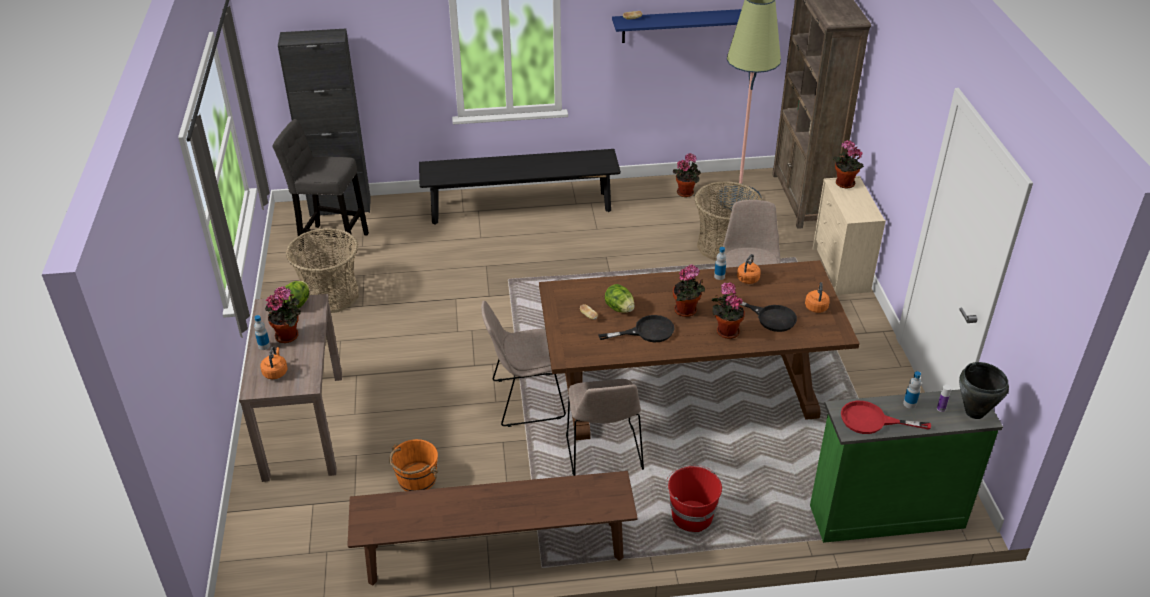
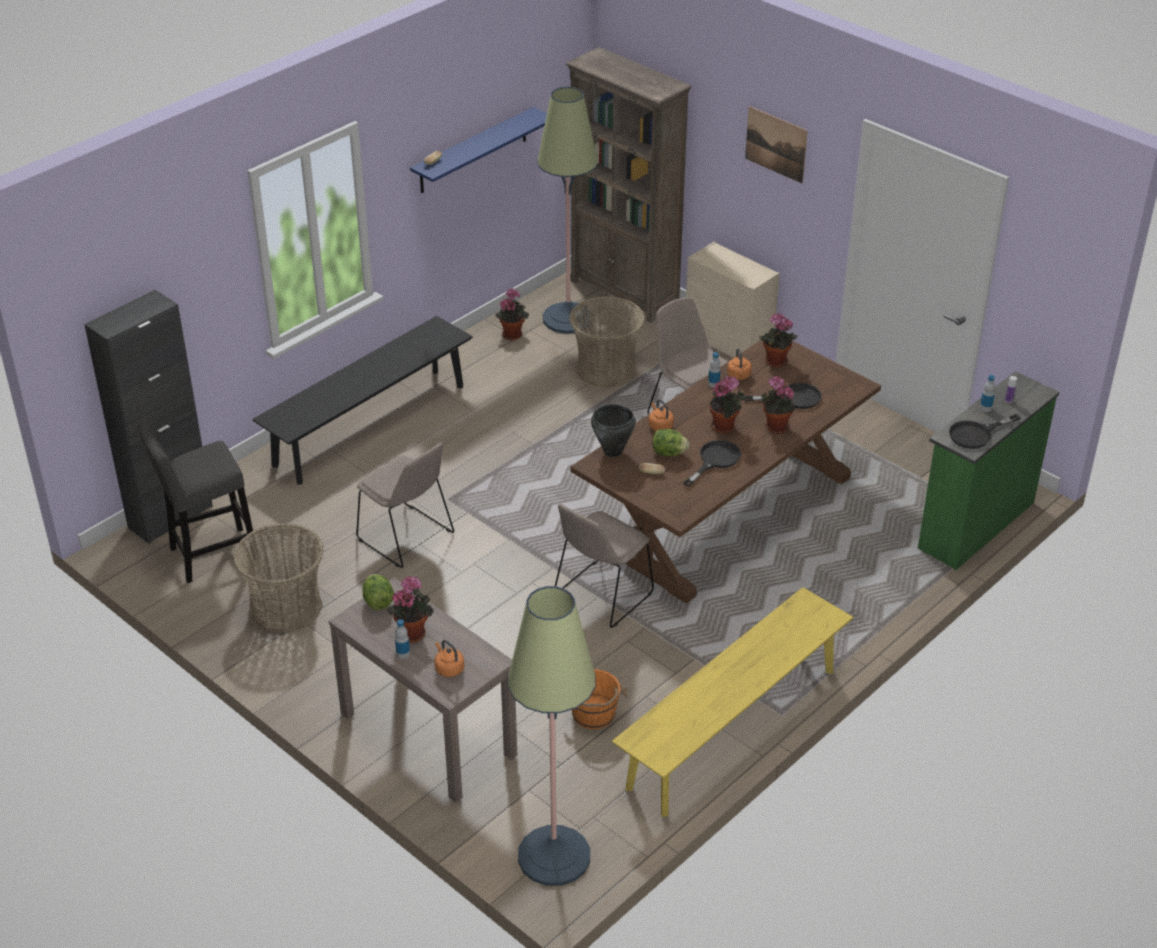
camera: 40 degrees left, 0 degrees up
brown bench [347,471,638,586] -> yellow bench [612,587,853,817]
beige chair [566,379,644,476] -> beige chair moved to [356,442,454,568]
red bucket [666,465,722,532] -> none
orange kettle [805,282,830,313] -> orange kettle moved to [649,399,674,431]
potted plant [833,140,864,189] -> potted plant moved to [759,313,798,367]
red frying pan [841,401,931,434] -> black frying pan [949,414,1021,449]
black cooking pot [959,362,1009,419] -> black cooking pot moved to [591,404,636,457]
none -> floor lamp [508,586,595,886]
none -> picture [745,106,808,183]

